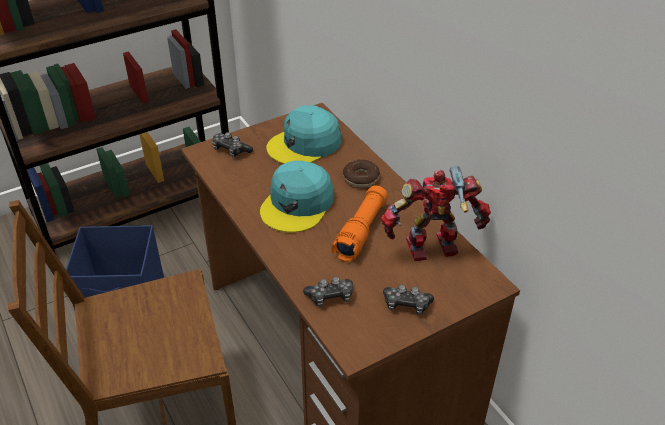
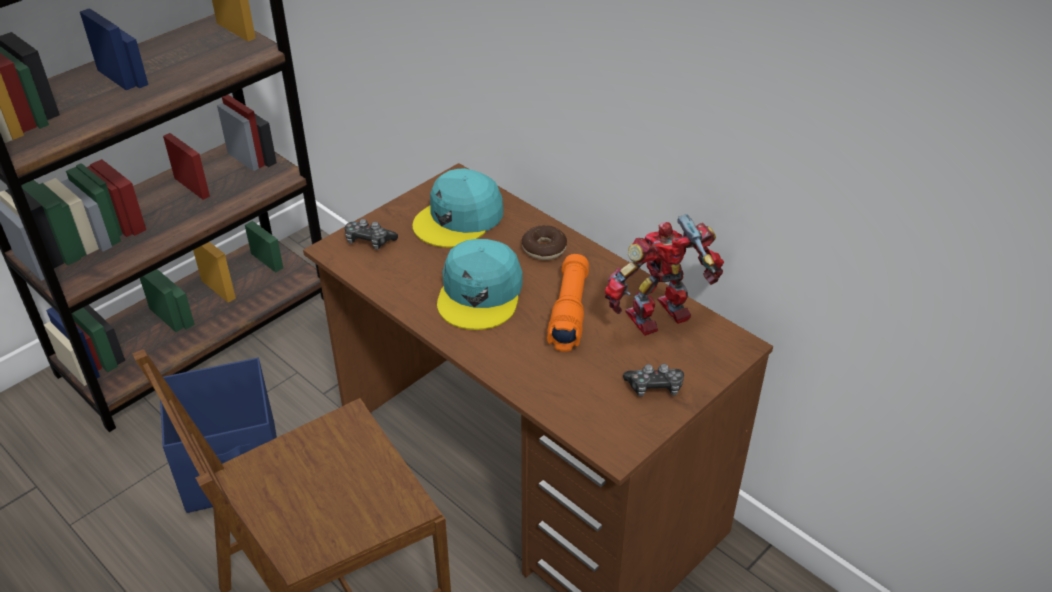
camera: 15 degrees left, 0 degrees up
game controller [303,277,353,307] -> none

